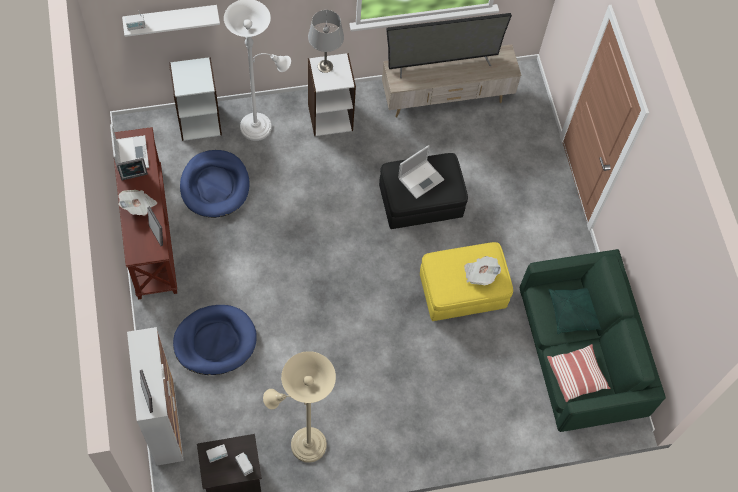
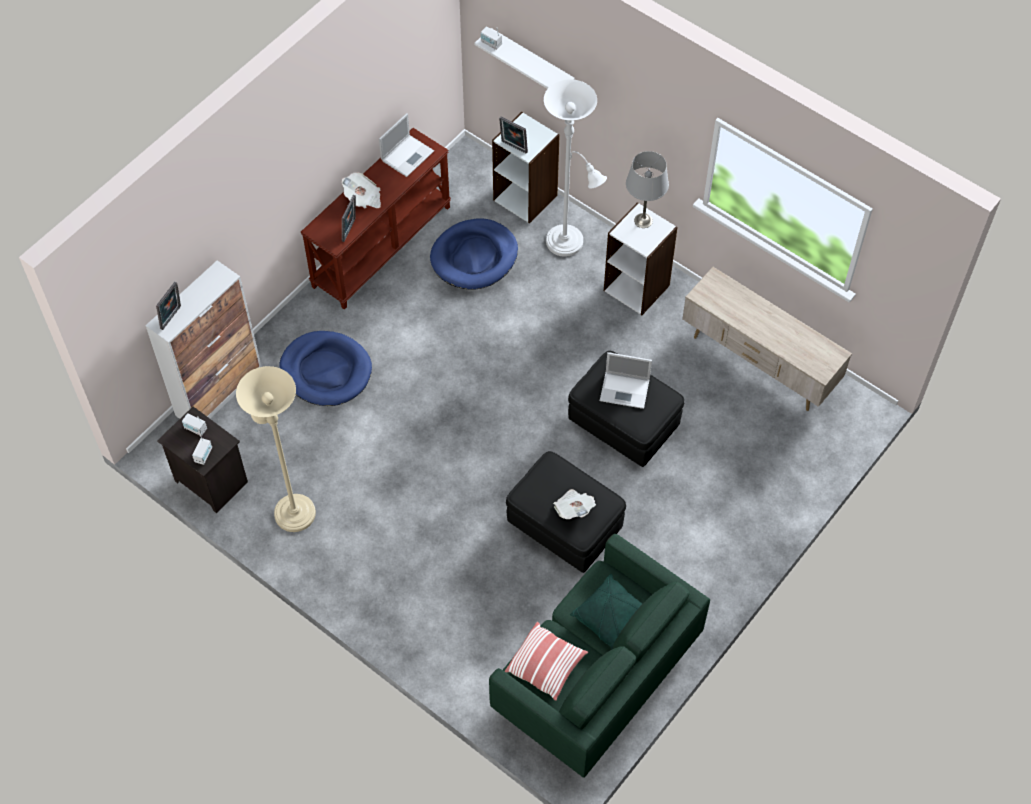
camera: 55 degrees right, 5 degrees down
picture frame [117,158,148,181] -> picture frame moved to [499,117,528,153]
television [386,13,512,78] -> none
yellow ottoman [420,242,513,321] -> black ottoman [506,451,626,573]

